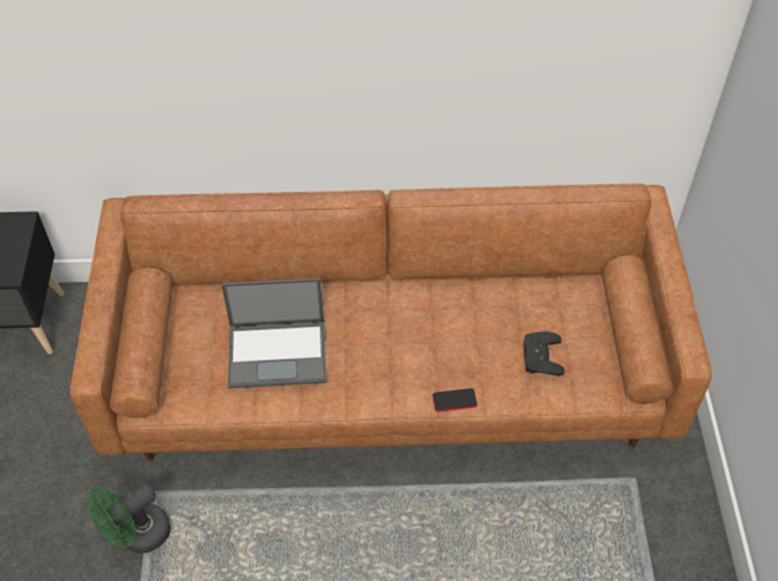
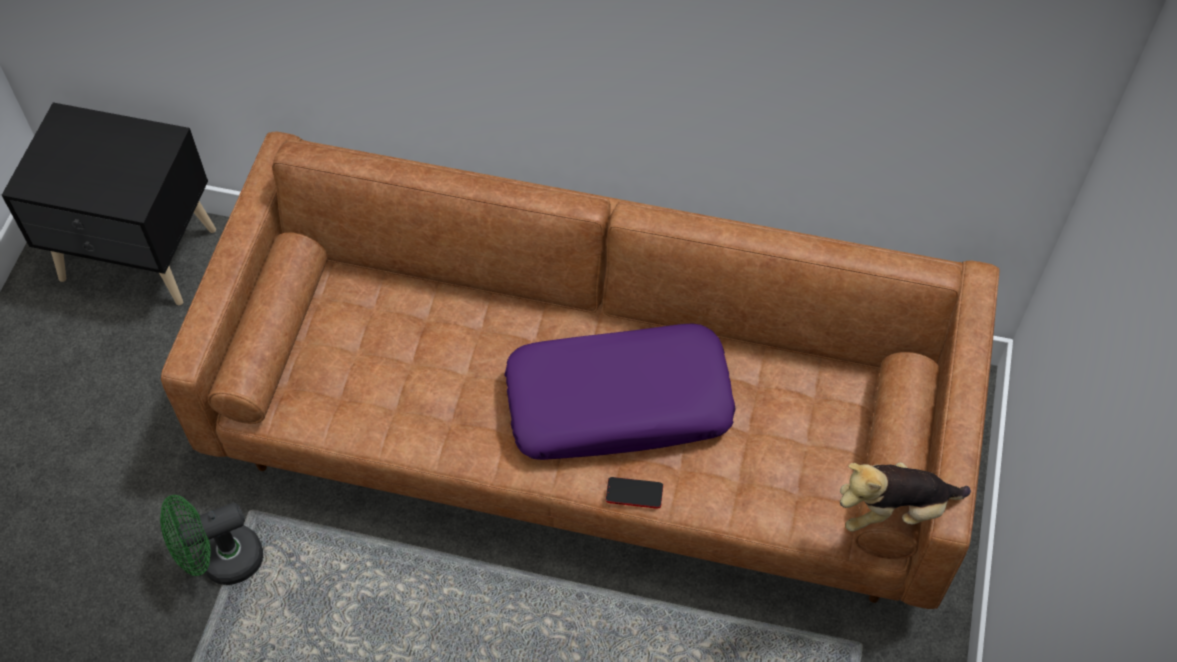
camera: 15 degrees right, 5 degrees up
laptop [221,278,327,389] -> none
black game controller [523,332,564,376] -> none
none -> purple pillow [504,324,736,460]
none -> plush toy [840,462,971,532]

